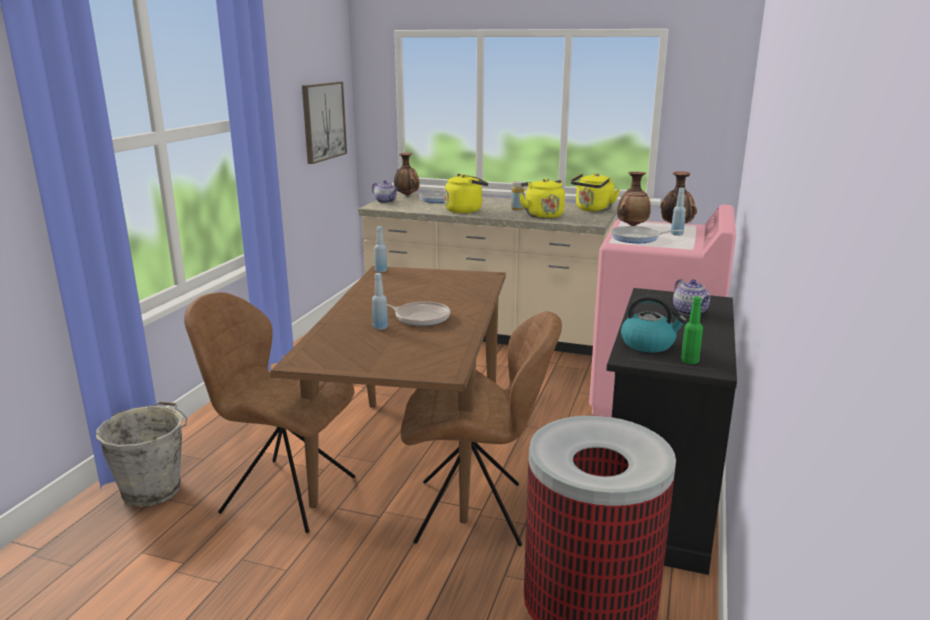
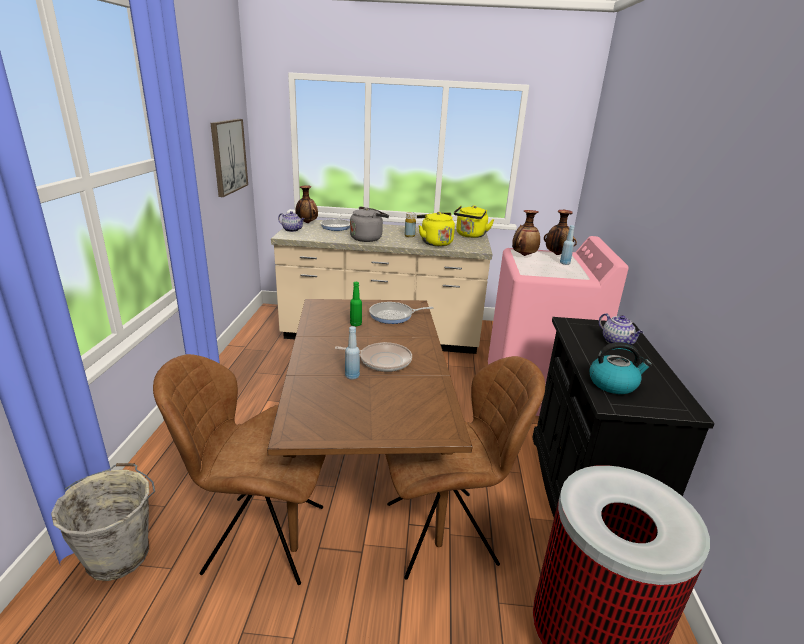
camera: 15 degrees left, 5 degrees up
blue bottle [374,226,387,272] -> none
yellow kettle [444,174,488,213] -> grey kettle [350,207,389,242]
frying pan [611,226,684,243] -> frying pan moved to [369,302,434,324]
green bottle [681,296,703,364] -> green bottle moved to [350,282,362,326]

